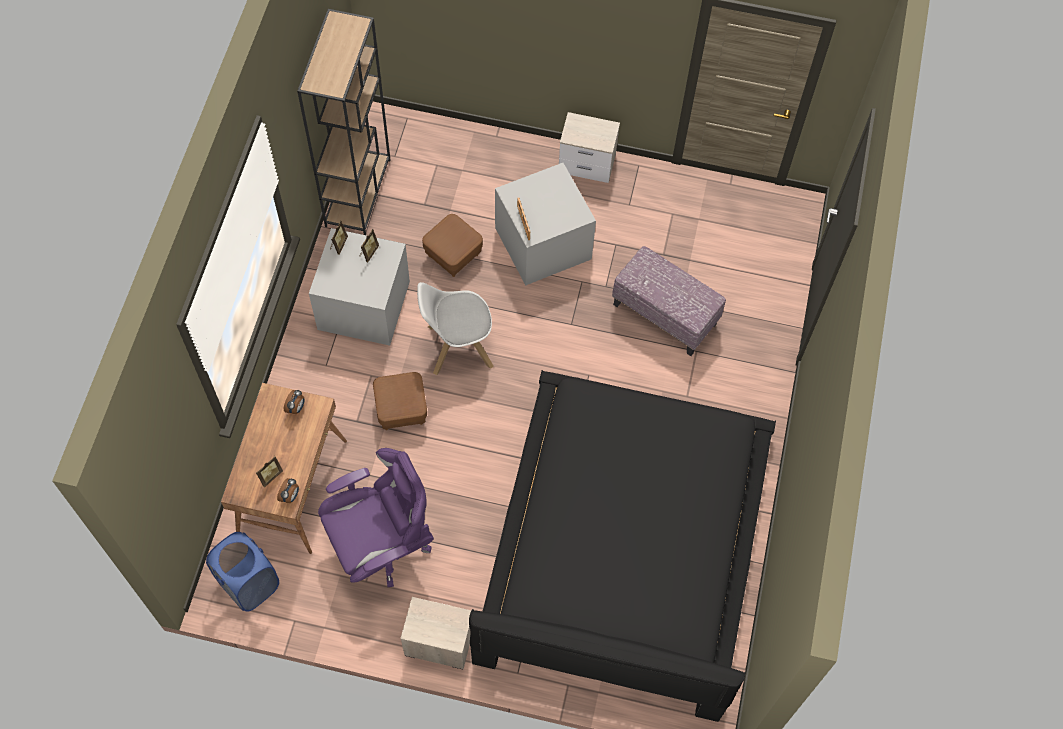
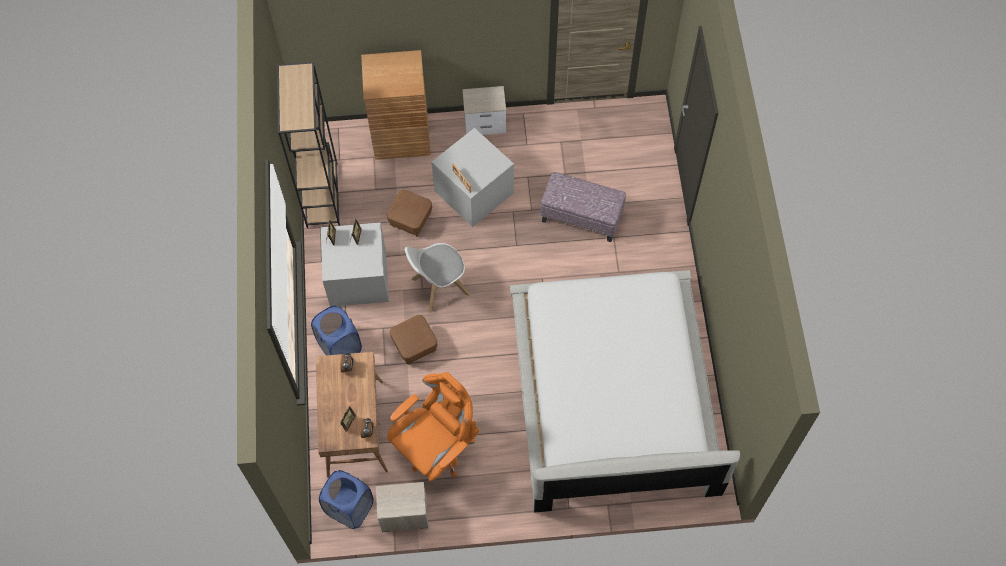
camera: 15 degrees left, 0 degrees up
purple office chair [318,448,434,587] -> orange office chair [387,372,479,481]
nightstand [400,597,472,670] -> nightstand moved to [376,482,428,532]
black bed [469,370,776,722] -> white bed [510,270,740,513]
none -> blue laundry basket [311,306,362,356]
none -> brown dresser [361,50,431,160]

